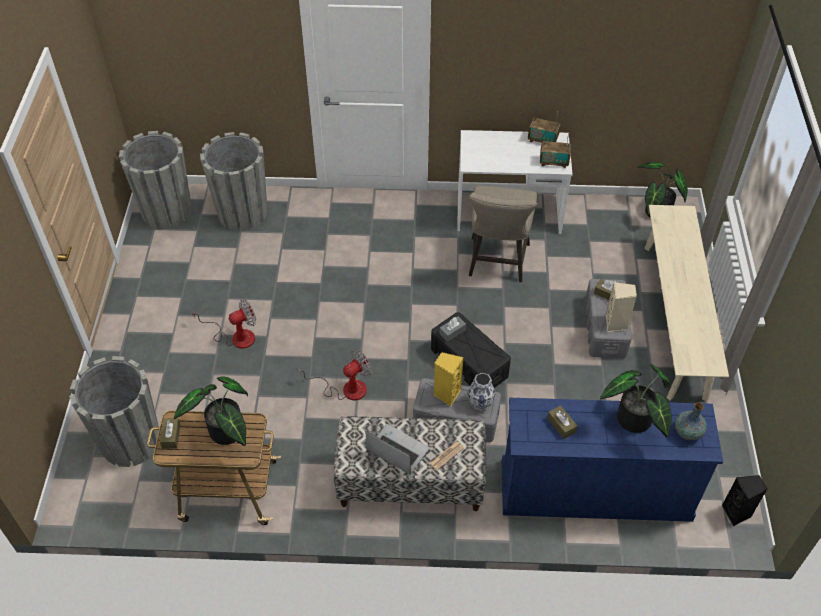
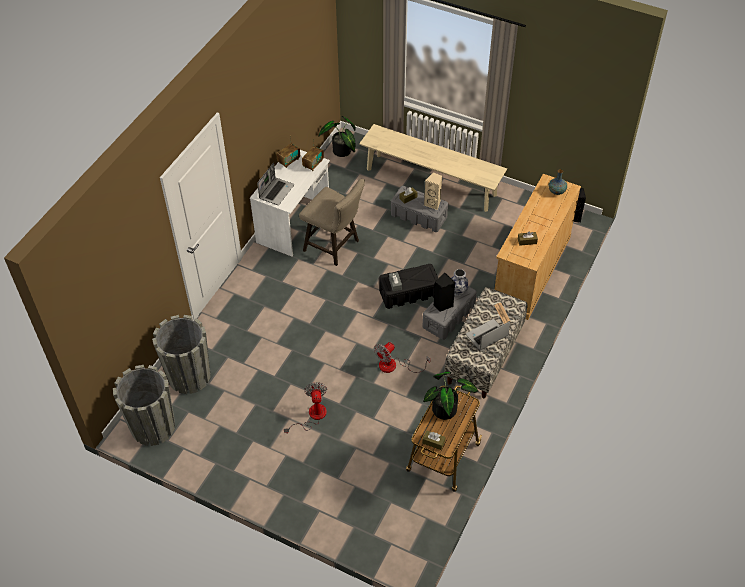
camera: 65 degrees left, 0 degrees up
grey planter [69,356,159,467] -> none
fan [298,350,372,400] -> fan turned 120 degrees counterclockwise [374,342,430,373]
yellow speaker [434,352,463,406] -> black speaker [433,273,455,312]
blue dresser [502,398,723,522] -> beige dresser [494,174,581,320]
potted plant [600,364,672,438] -> none
none -> laptop [257,162,294,205]

